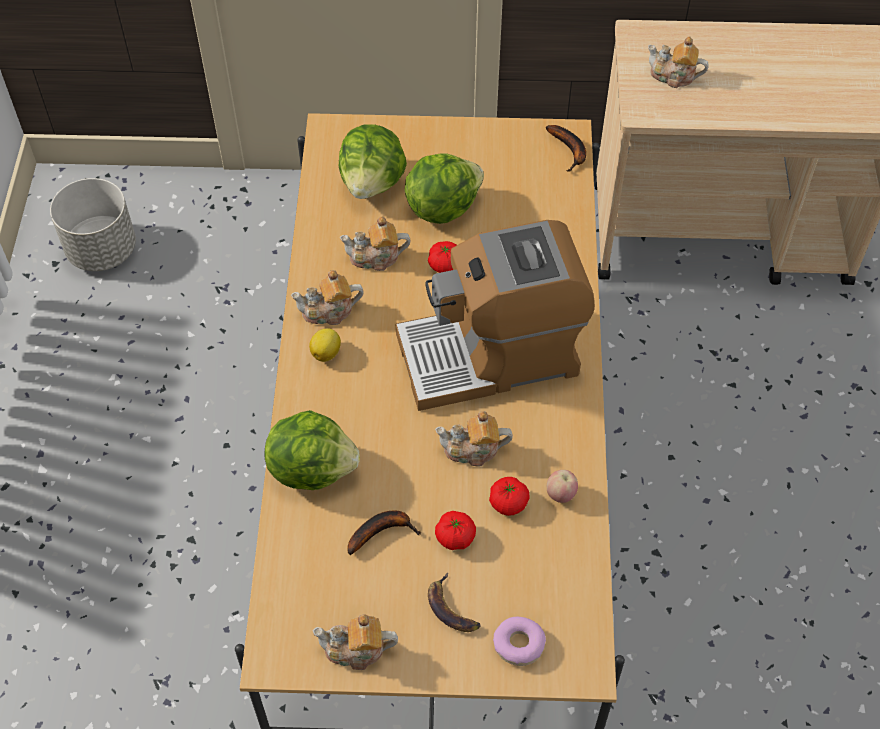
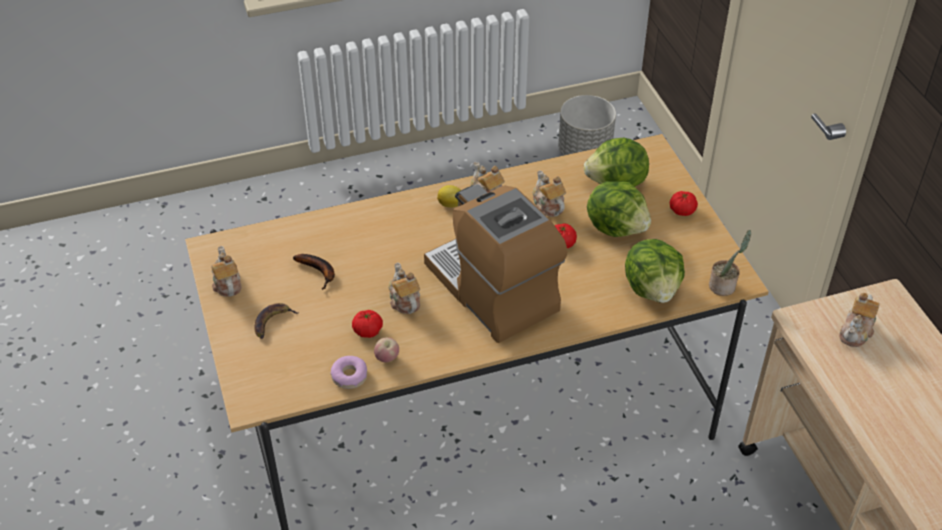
camera: 70 degrees right, 10 degrees down
lettuce [265,410,360,490] -> lettuce moved to [625,239,685,303]
tomato [435,511,476,550] -> tomato moved to [670,191,698,216]
donut [493,617,546,666] -> donut moved to [331,356,367,389]
banana [546,125,586,172] -> potted plant [709,230,751,296]
teapot [648,36,709,88] -> teapot turned 150 degrees counterclockwise [839,293,880,347]

